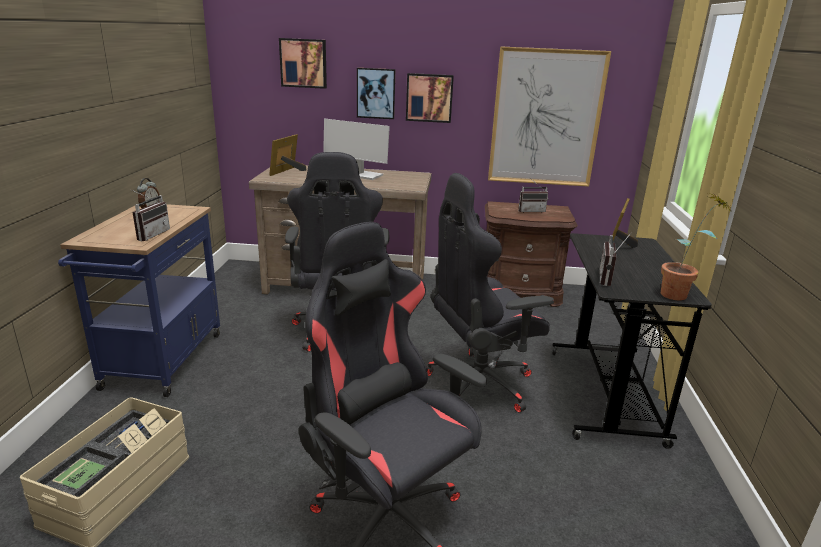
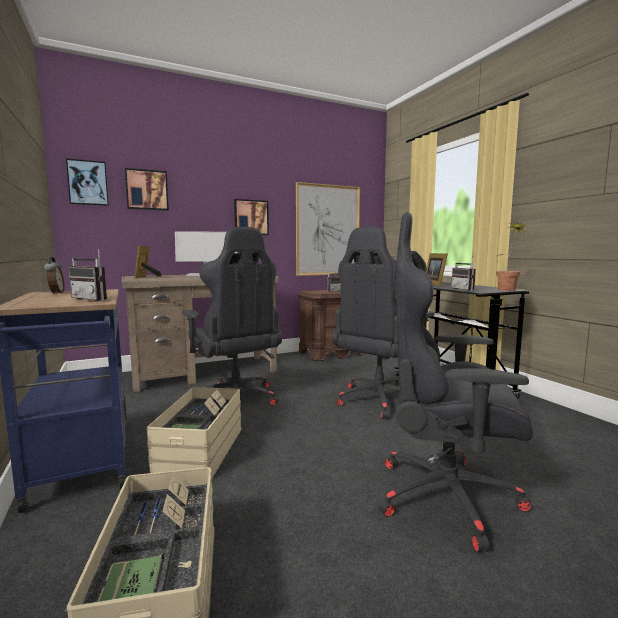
camera: 30 degrees left, 15 degrees down
radio [132,190,170,241] -> radio turned 135 degrees clockwise [68,247,107,301]
picture [357,68,395,119] -> picture moved to [66,158,109,206]
none -> beige storage box [147,387,242,479]

